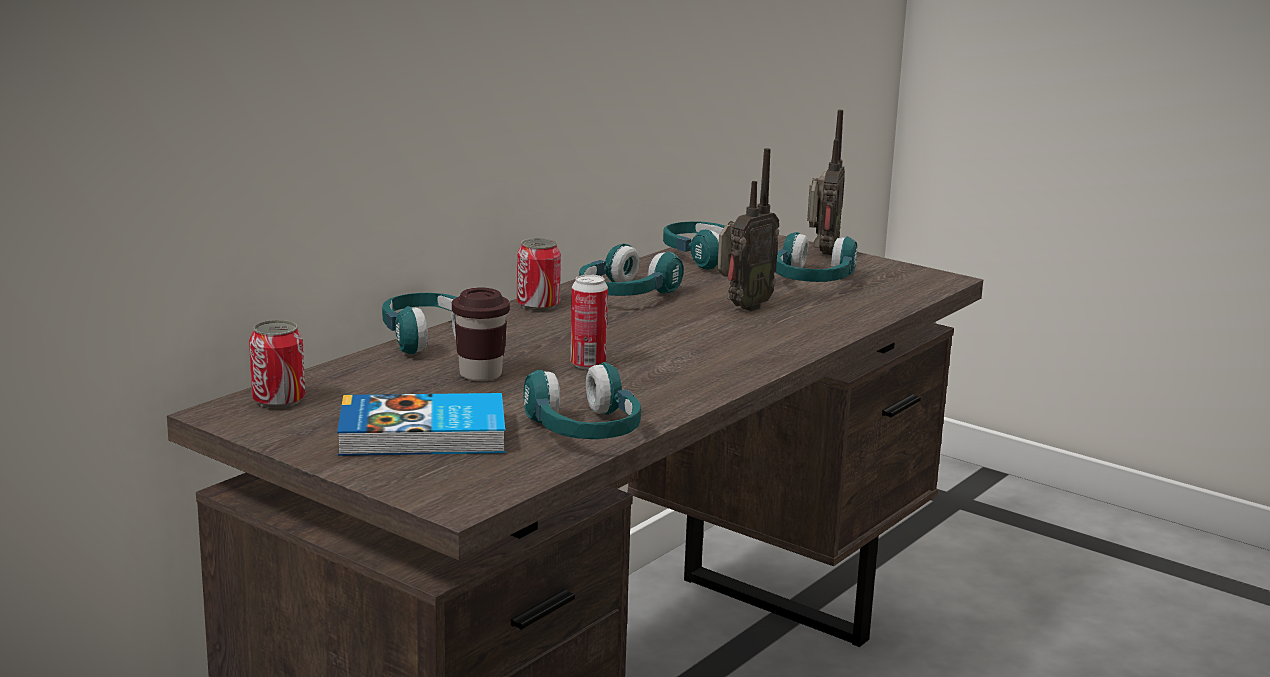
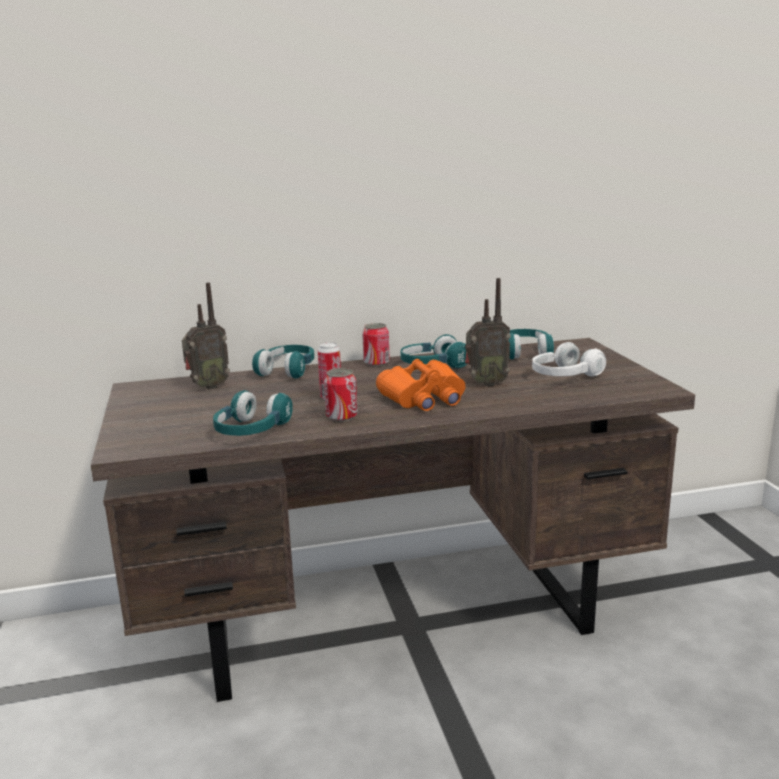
camera: 40 degrees right, 0 degrees up
can [249,320,305,408] -> can moved to [324,368,358,422]
book [337,393,505,456] -> none
brown cup [452,287,510,382] -> none
turquoise headphones [776,232,857,282] -> white headphones [532,342,606,377]
radio [807,110,845,255] -> radio moved to [182,282,230,390]
none -> orange binoculars [376,359,466,411]

